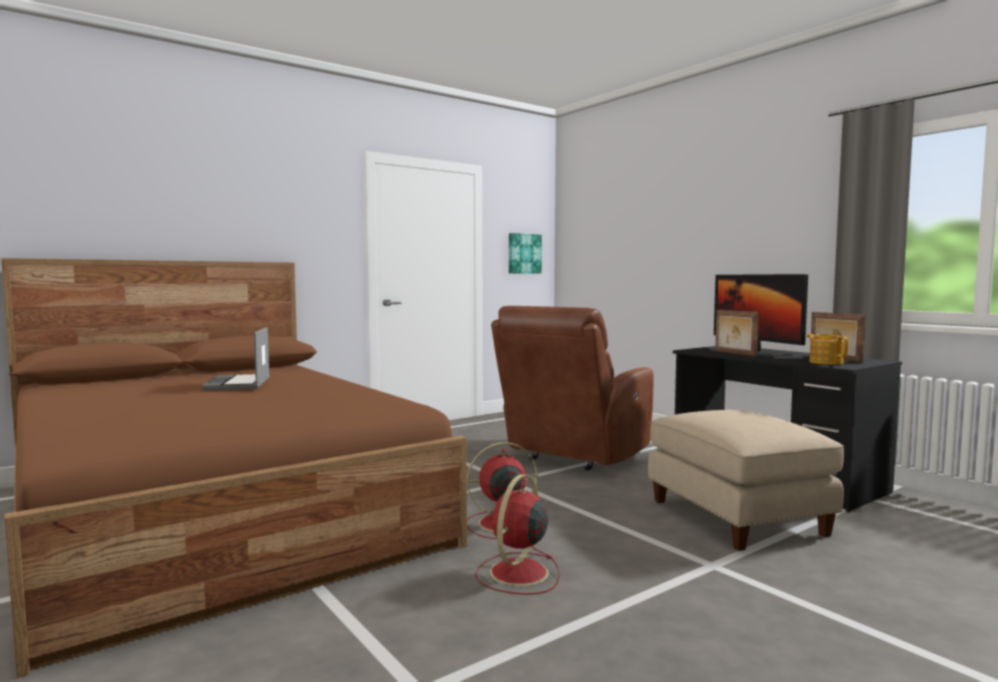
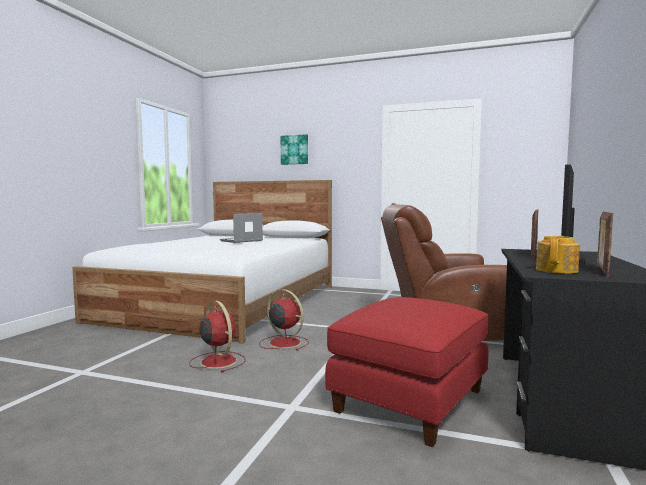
camera: 55 degrees right, 0 degrees up
brown bed [1,258,467,678] -> white bed [72,180,332,344]
red fan [475,474,559,595] -> red fan turned 60 degrees clockwise [189,301,246,373]
picture [509,233,542,274] -> picture moved to [281,134,308,165]
beige ottoman [648,410,844,551] -> red ottoman [325,297,488,447]

